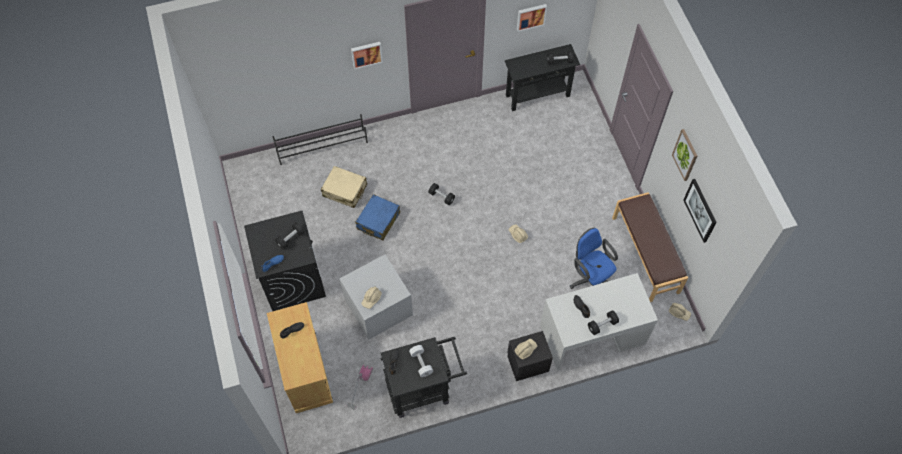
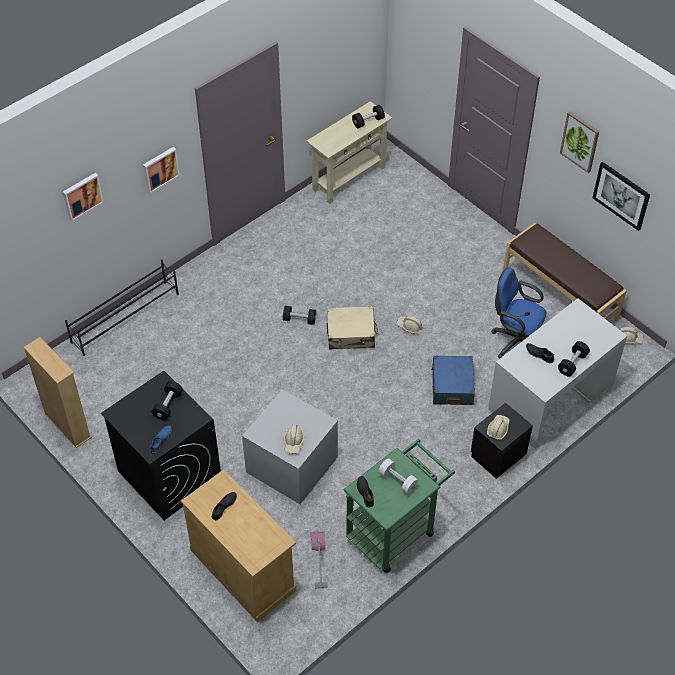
camera: 25 degrees left, 10 degrees down
beige suitcase [321,166,367,208] -> beige suitcase moved to [327,306,378,350]
blue suitcase [356,194,400,241] -> blue suitcase moved to [431,356,475,405]
black cart [381,337,467,418] -> green cart [343,439,455,573]
black console table [505,44,580,111] -> beige console table [306,101,392,204]
picture [517,4,547,32] -> picture moved to [63,173,104,221]
none -> beige bookcase [23,337,92,448]

